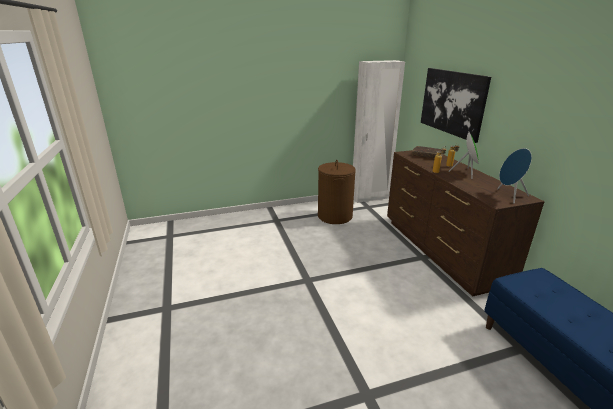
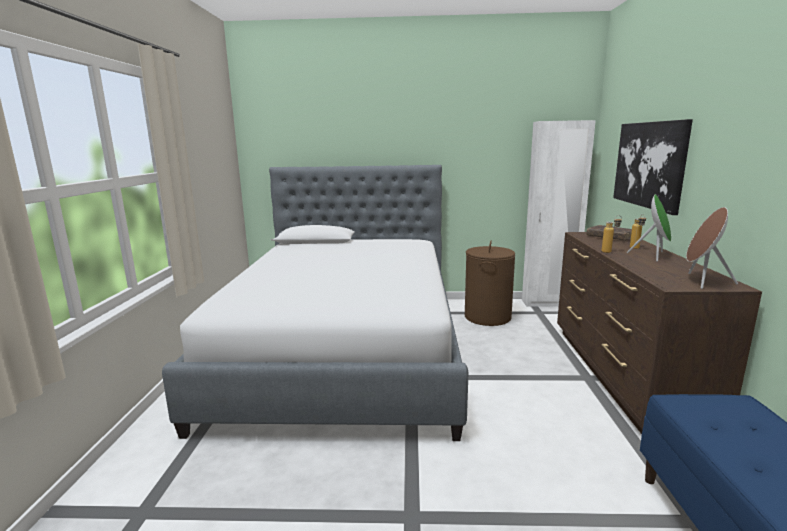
camera: 20 degrees right, 10 degrees down
blue speaker [497,148,532,204] -> brown speaker [686,207,738,289]
none -> bed [162,165,468,441]

